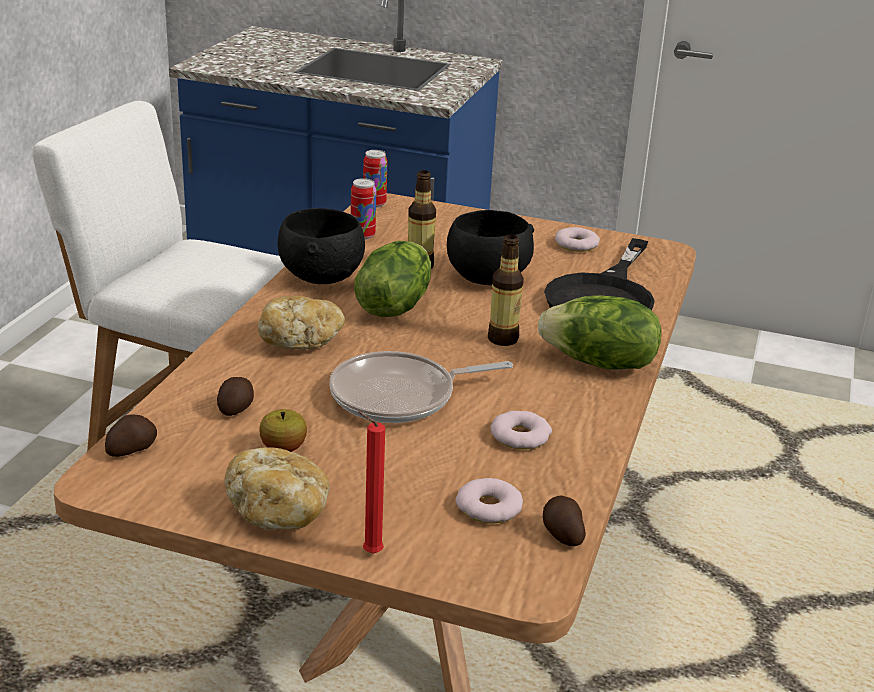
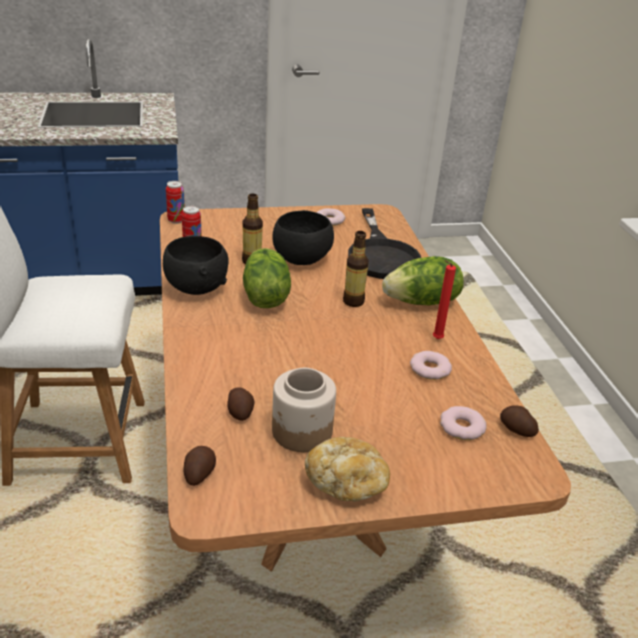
camera: 30 degrees left, 5 degrees up
bread [258,296,345,349] -> none
apple [259,409,307,452] -> jar [272,368,336,452]
frying pan [329,351,513,423] -> none
red candle [358,411,385,554] -> red candle moved to [433,260,456,339]

